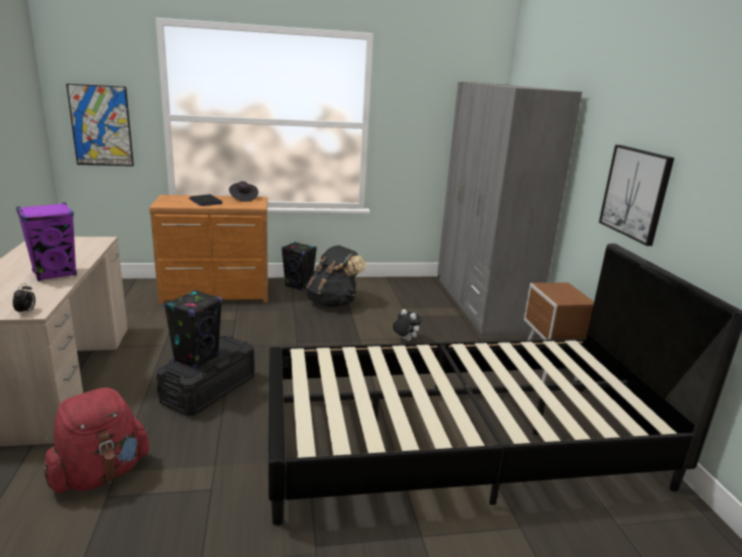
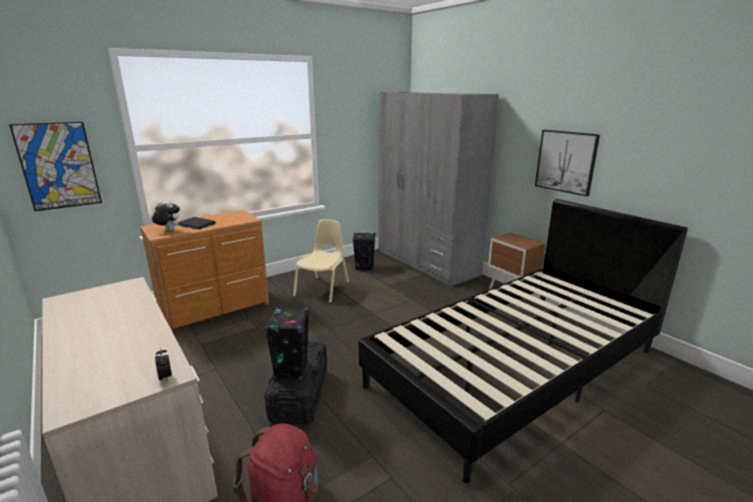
camera: 25 degrees left, 0 degrees up
purple speaker [16,203,77,281] -> none
black hat [229,181,258,202] -> none
black speaker [281,242,317,291] -> black speaker moved to [353,232,376,270]
black backpack [306,245,366,307] -> beige chair [293,219,349,303]
plush toy [393,309,422,341] -> plush toy moved to [152,201,180,231]

